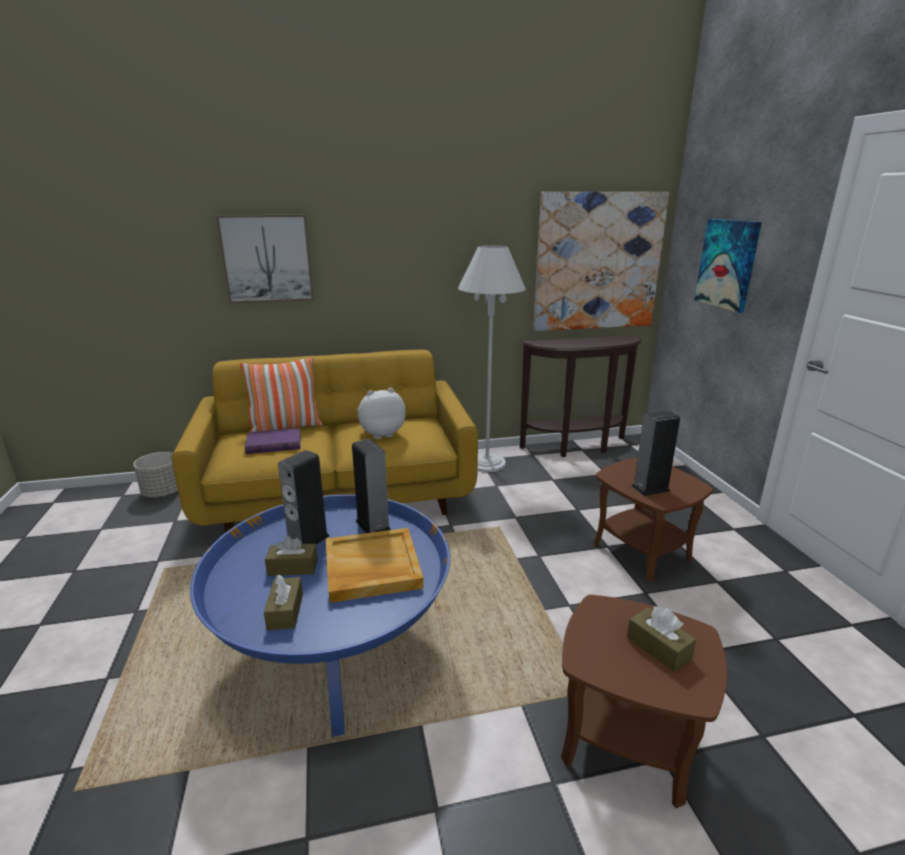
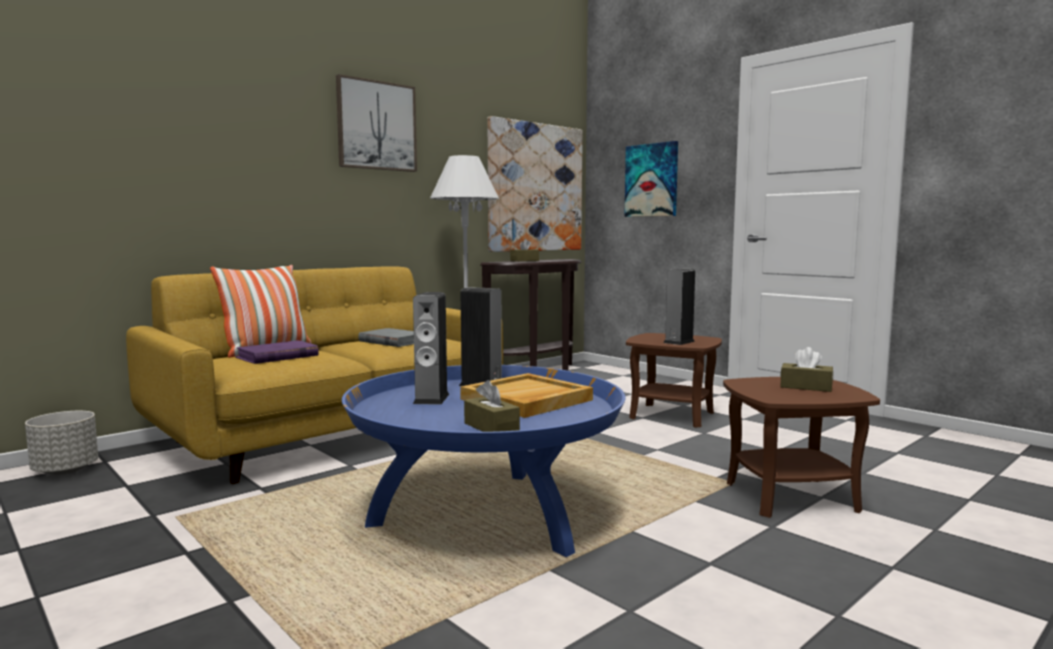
camera: 30 degrees left, 15 degrees down
picture [216,215,314,303] -> picture moved to [336,74,417,172]
brown tissue box [265,536,318,576] -> brown tissue box moved to [510,239,539,262]
plush toy [357,388,406,439] -> grey book [358,328,414,347]

